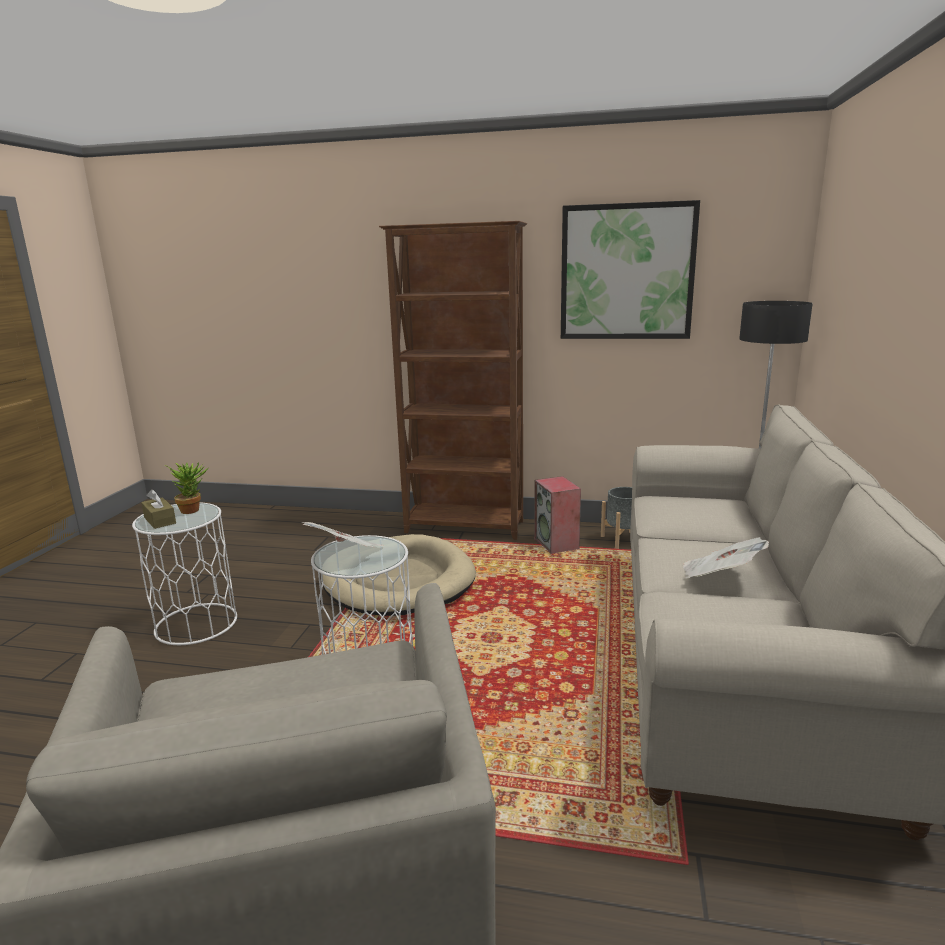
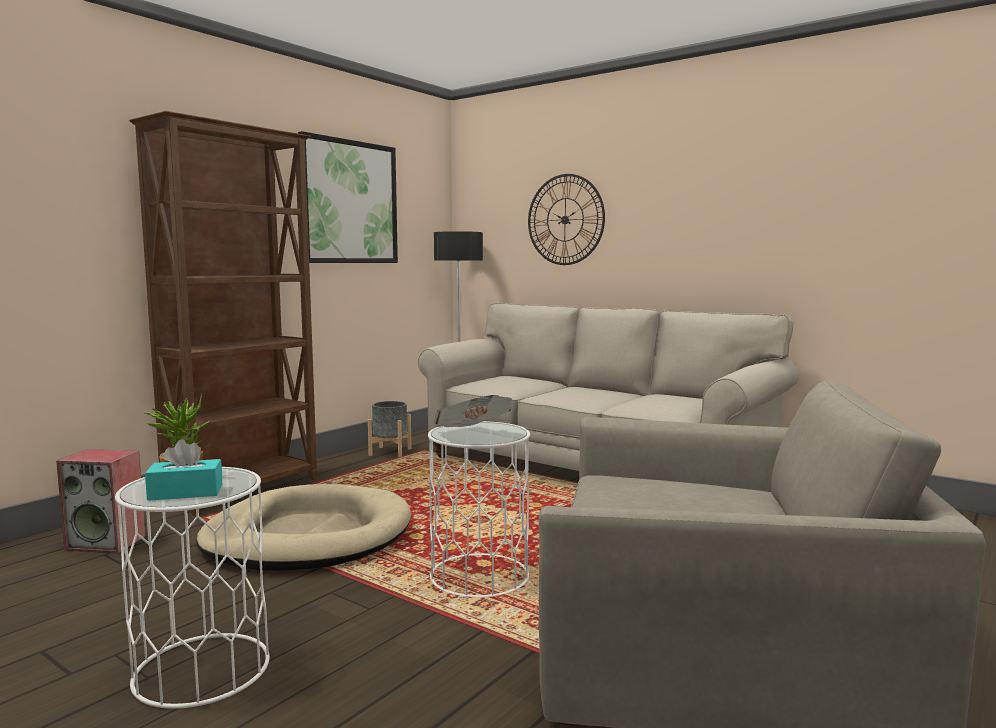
camera: 65 degrees left, 10 degrees down
brown tissue box [141,489,176,529] -> turquoise tissue box [145,439,222,501]
speaker [534,476,581,554] -> speaker moved to [56,449,146,553]
newspaper [683,537,769,579] -> none
none -> wall clock [528,174,605,265]

